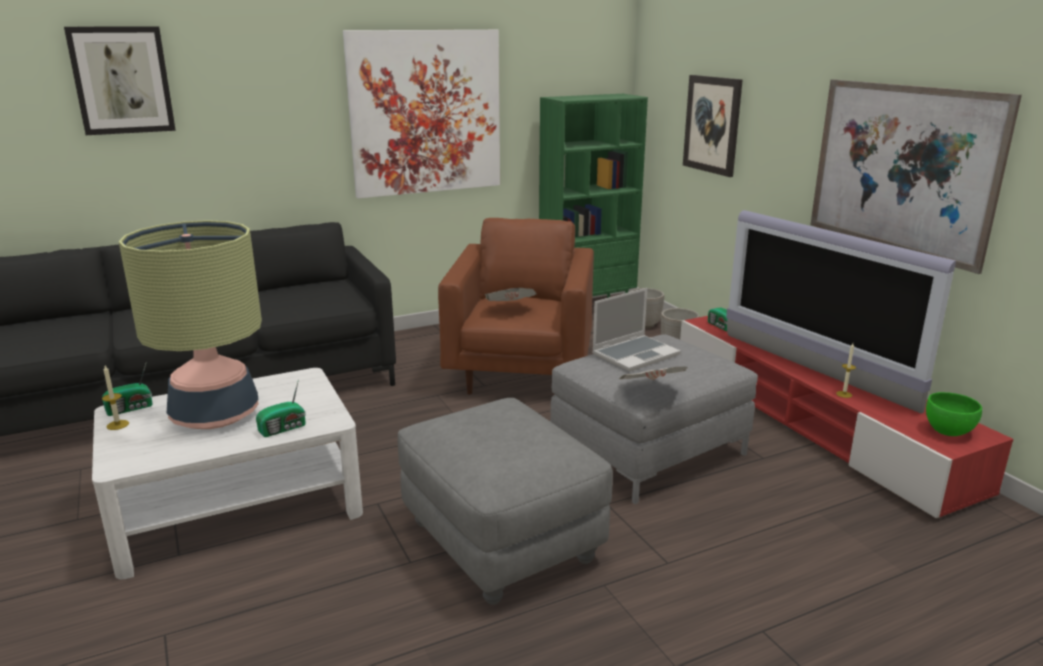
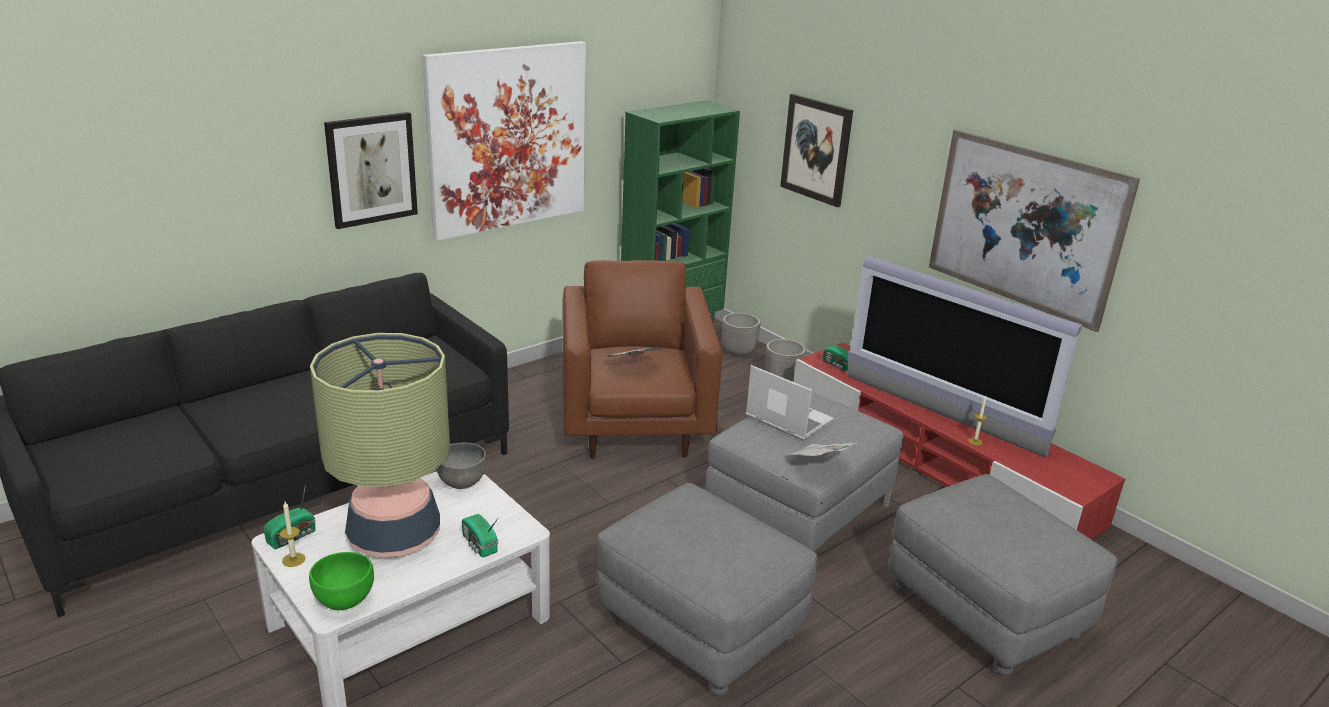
camera: 15 degrees left, 5 degrees up
picture [64,26,176,135] -> picture moved to [324,112,418,229]
radio [256,379,306,437] -> radio turned 105 degrees clockwise [462,514,499,557]
laptop [592,288,681,371] -> laptop turned 90 degrees counterclockwise [746,365,834,441]
green bowl [926,392,982,436] -> green bowl moved to [309,552,374,610]
none -> grey bowl [436,443,487,489]
none -> grey ottoman [888,474,1117,676]

